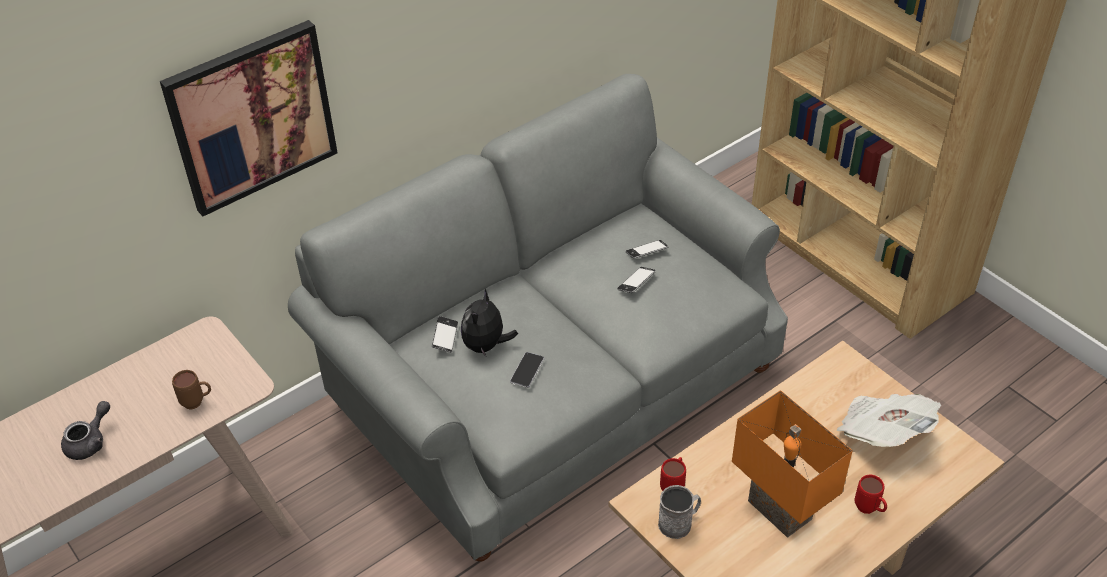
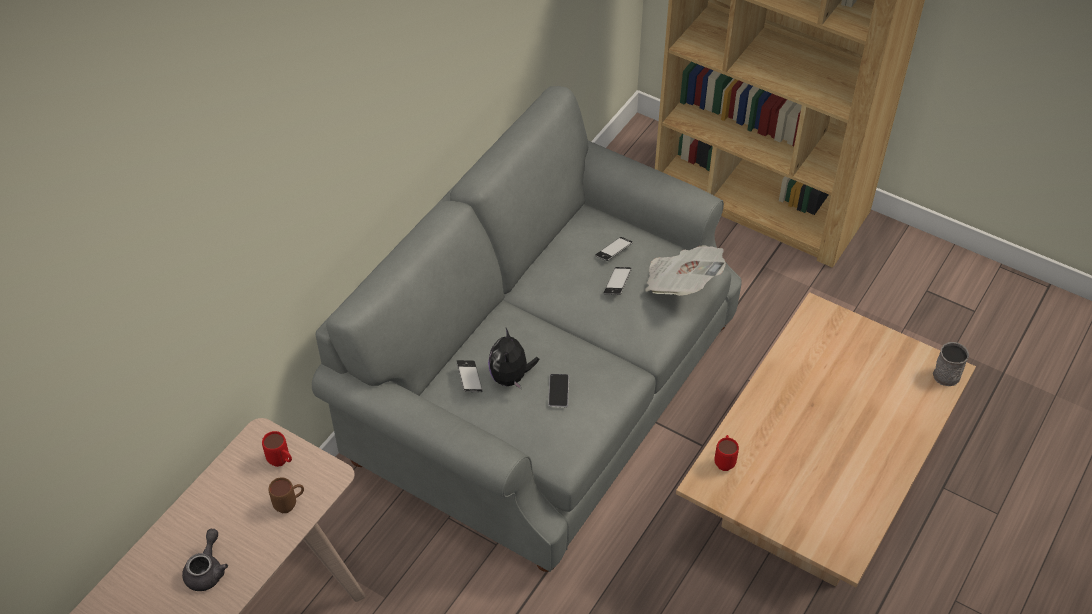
camera: 20 degrees left, 5 degrees up
picture [160,20,338,216] -> none
grey mug [658,485,701,539] -> grey mug moved to [933,342,969,386]
orange table lamp [732,390,853,538] -> none
newspaper [837,394,941,447] -> newspaper moved to [645,245,726,296]
red mug [855,475,887,514] -> red mug moved to [262,431,292,467]

